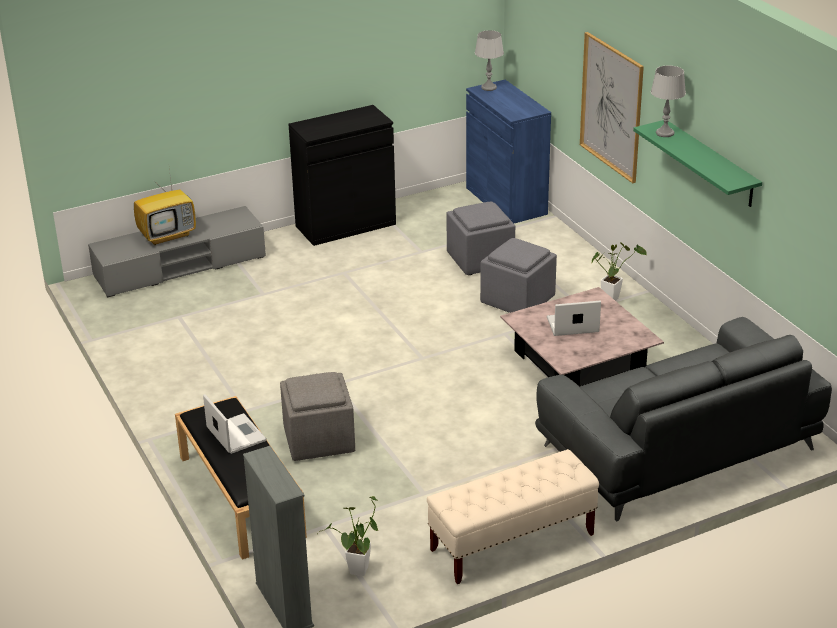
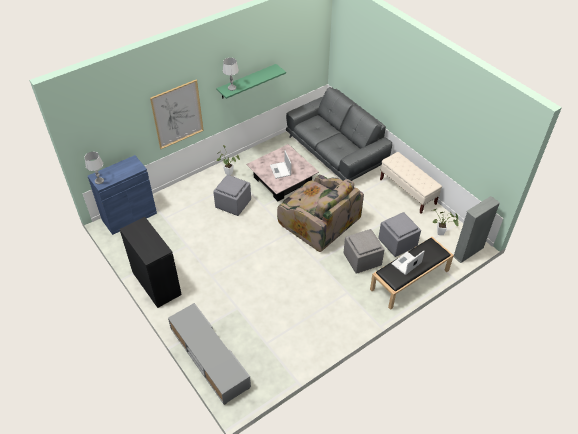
camera: 100 degrees left, 15 degrees up
television [134,169,196,245] -> none
grey ottoman [447,202,515,275] -> grey ottoman moved to [378,212,421,257]
none -> armchair [277,174,364,252]

